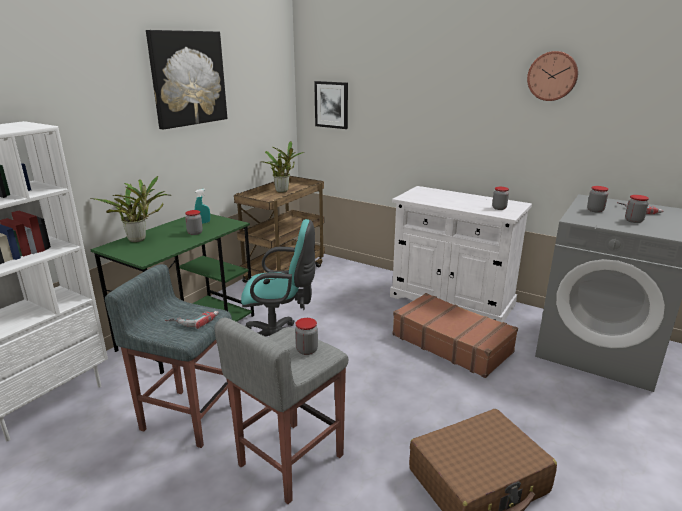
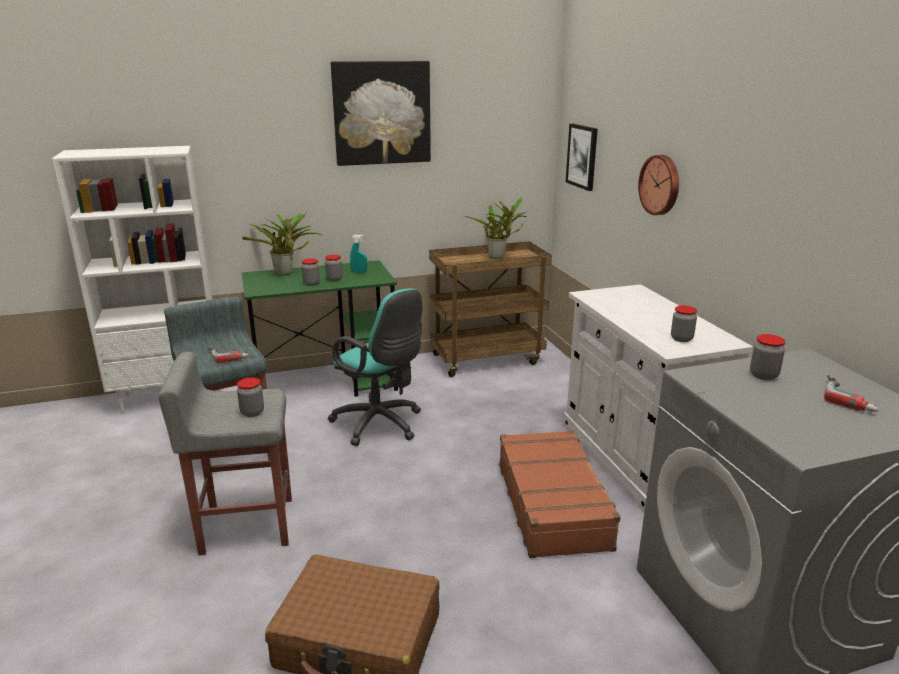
camera: 40 degrees right, 0 degrees up
wall clock [527,51,578,101] -> wall clock moved to [638,155,679,215]
jar [625,195,649,223] -> jar moved to [302,259,320,286]

